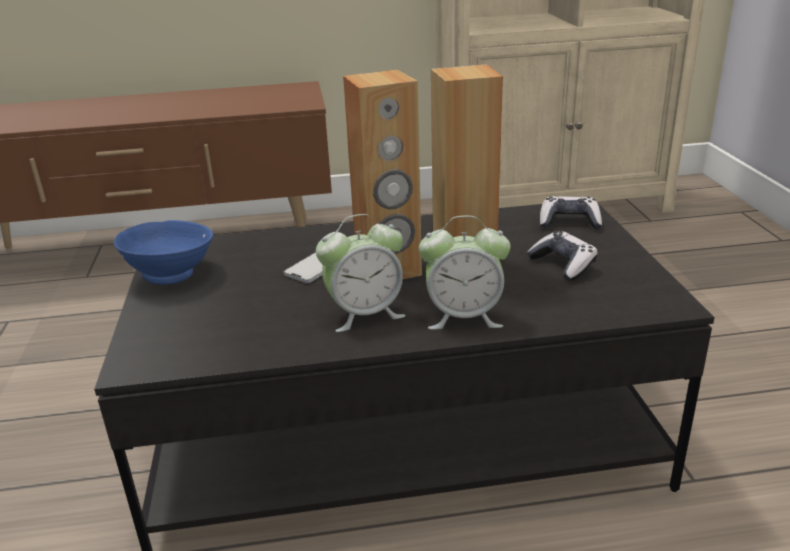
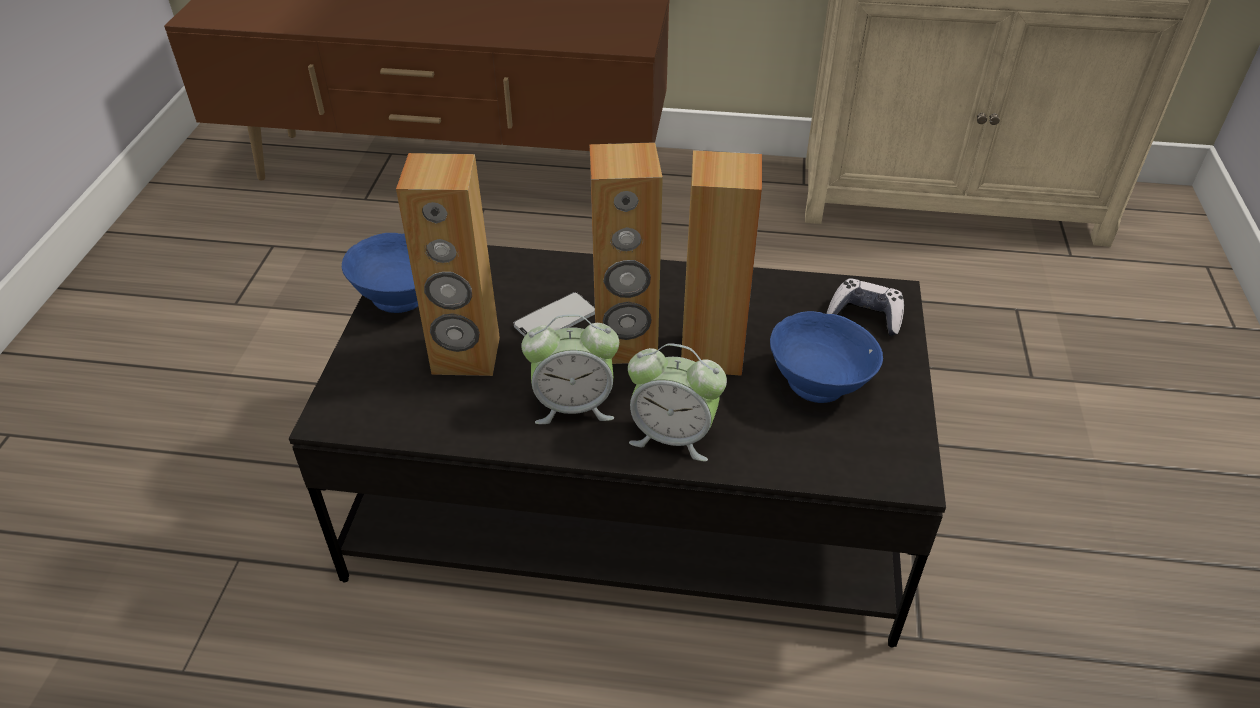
camera: 15 degrees right, 15 degrees up
game controller [527,231,598,280] -> blue bowl [770,311,883,403]
none -> brown speaker [396,153,500,376]

